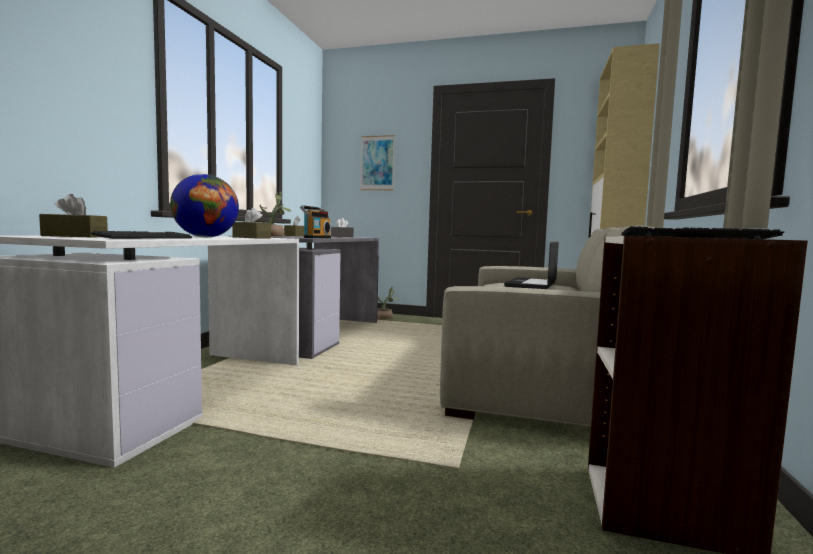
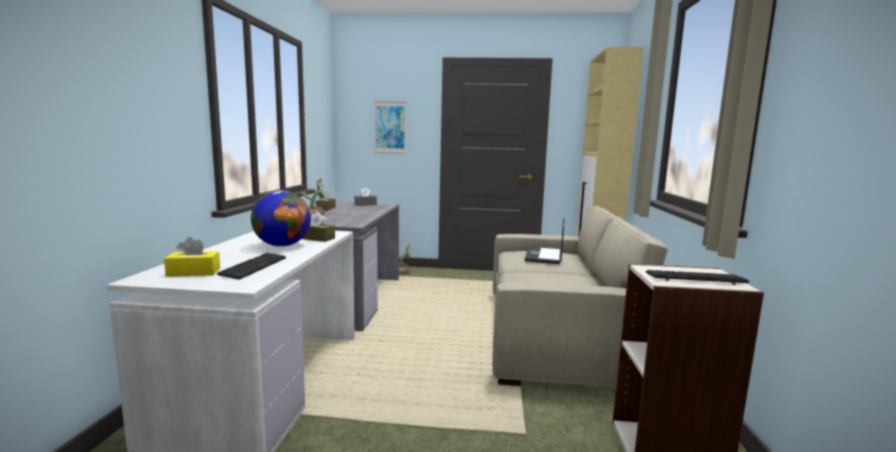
camera: 10 degrees left, 5 degrees up
brown tissue box [39,194,108,237] -> yellow tissue box [164,237,220,277]
radio [300,205,331,238] -> none

